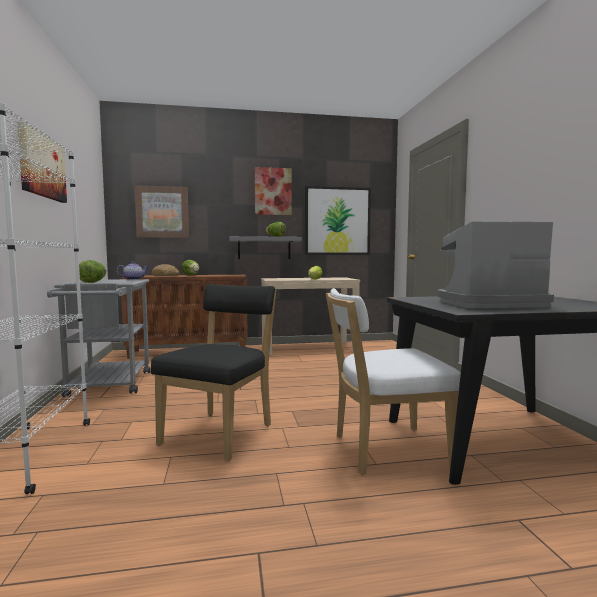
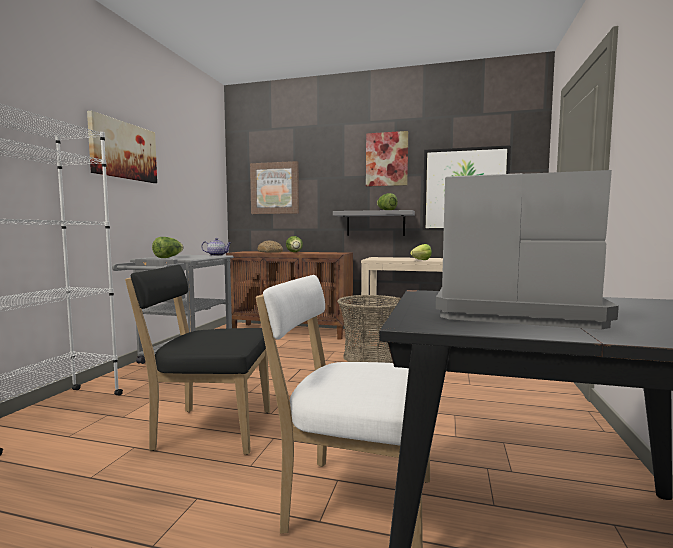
camera: 25 degrees right, 0 degrees up
black chair [151,284,276,461] -> black chair turned 135 degrees counterclockwise [125,265,270,455]
none -> basket [337,295,401,363]

